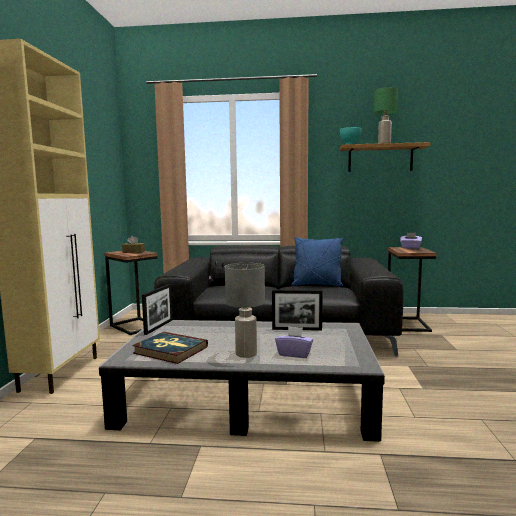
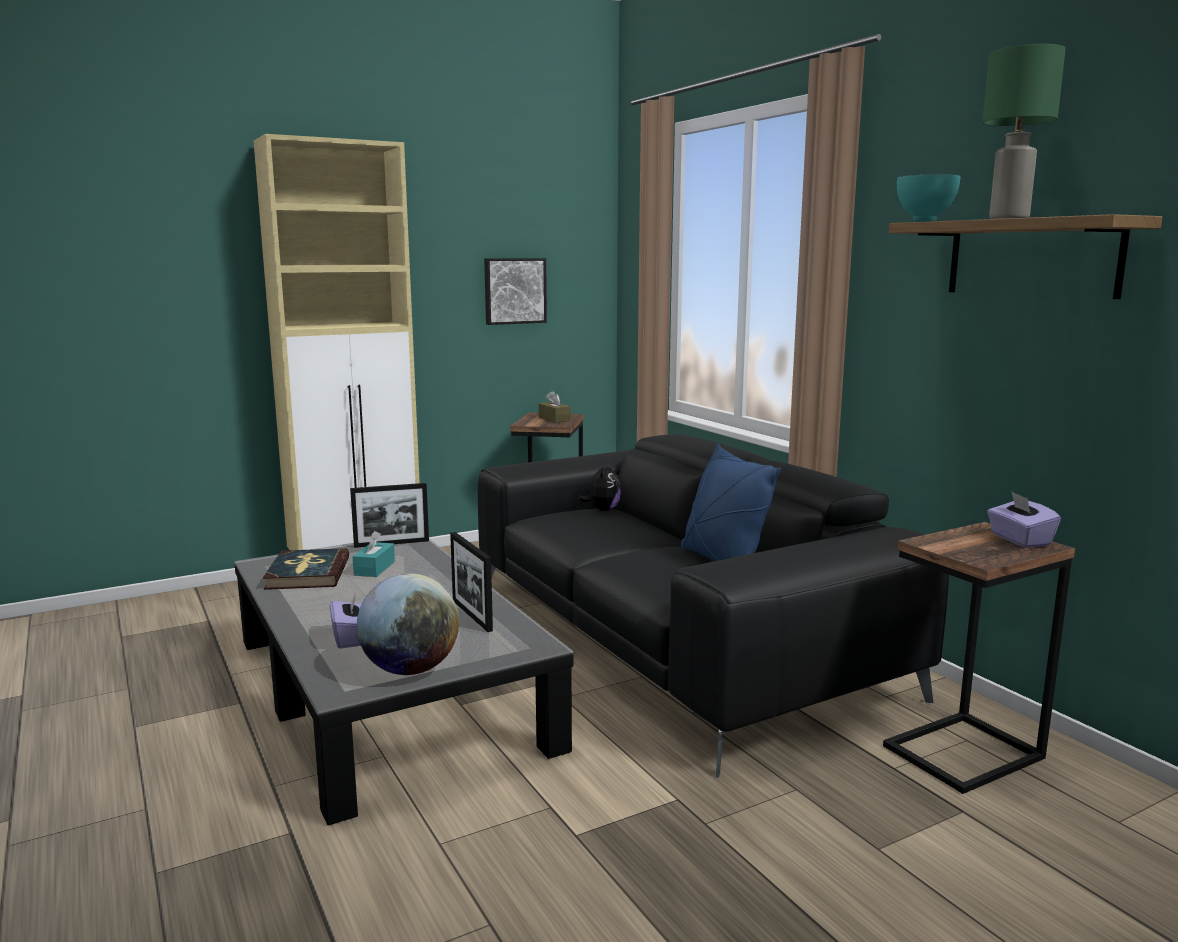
camera: 55 degrees right, 5 degrees up
grey table lamp [225,263,265,358] -> none
none -> turquoise tissue box [353,531,395,577]
none -> globe [357,573,459,675]
none -> picture [484,258,547,325]

